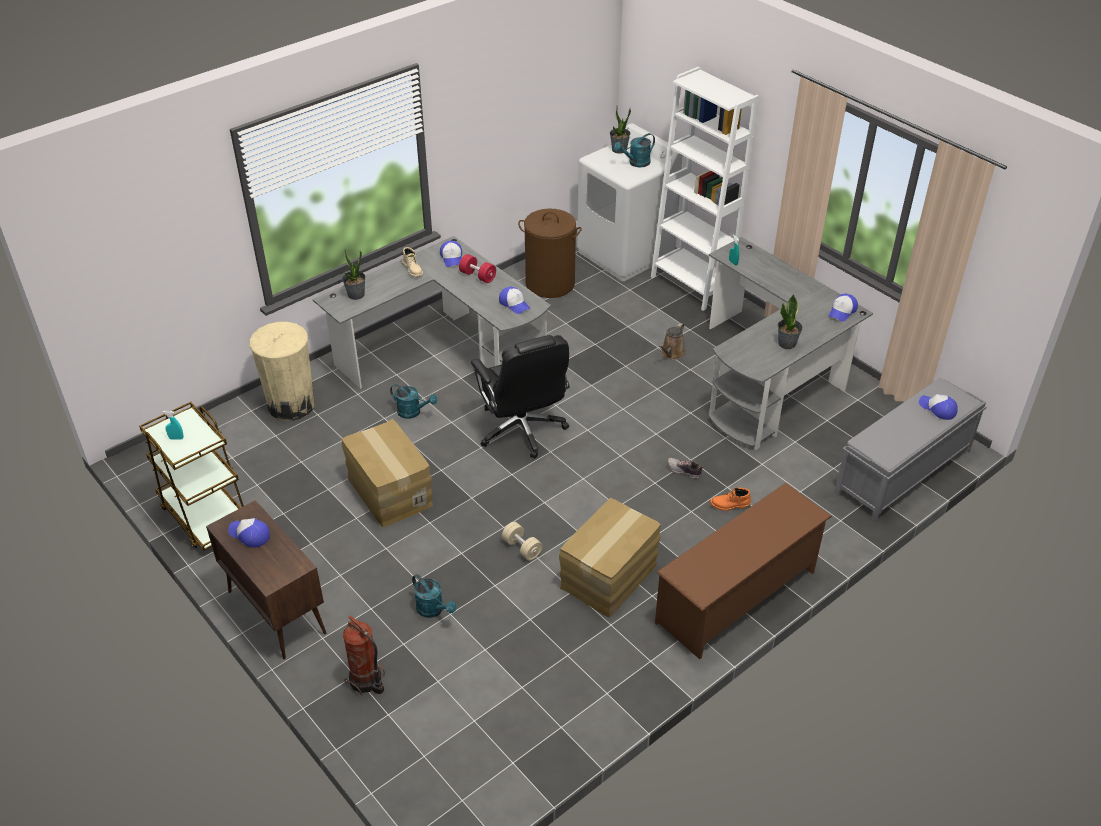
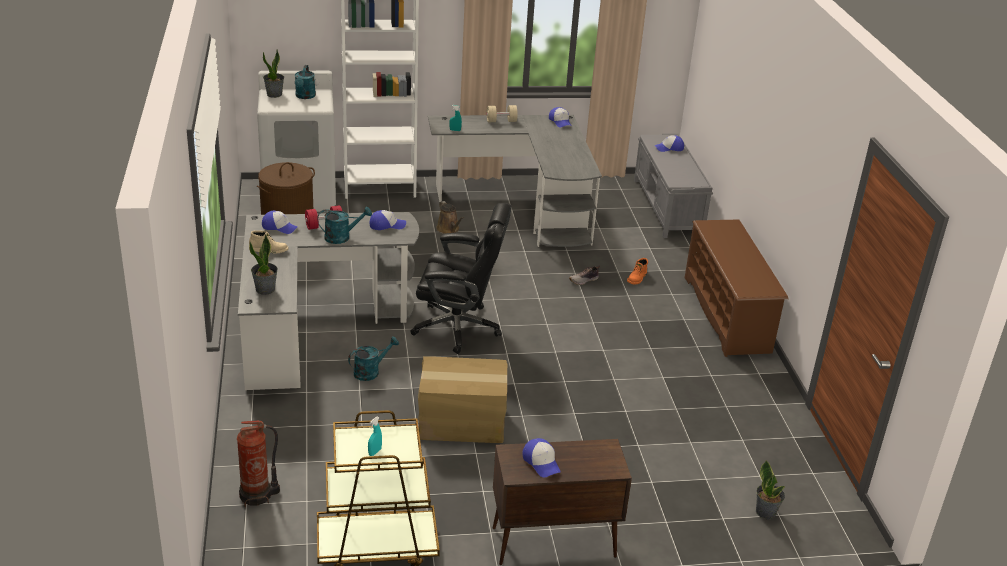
camera: 60 degrees left, 10 degrees down
cap [228,518,270,548] -> cap turned 90 degrees counterclockwise [522,438,561,477]
beige trash can [249,322,315,421] -> none
fire extinguisher [343,615,385,695] -> fire extinguisher moved to [237,420,280,507]
turquoise watering can [412,574,456,618] -> turquoise watering can moved to [317,207,372,244]
beige dumbbell [502,522,543,561] -> beige dumbbell moved to [486,105,518,122]
cardboard box [559,498,661,618] -> none
potted plant [778,294,803,349] -> potted plant moved to [756,461,785,519]

